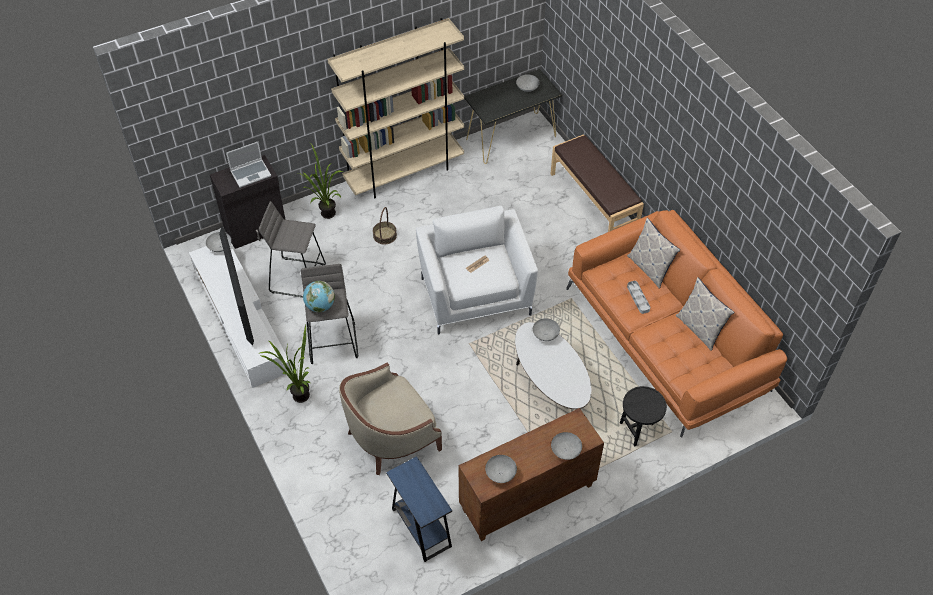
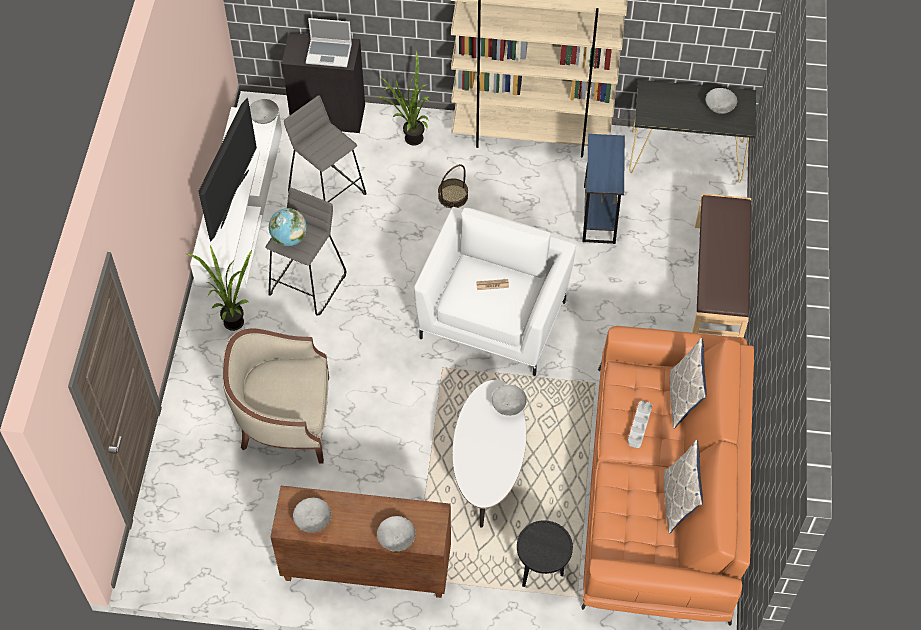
camera: 35 degrees right, 5 degrees up
blue side table [386,456,452,562] -> blue side table moved to [582,134,625,244]

